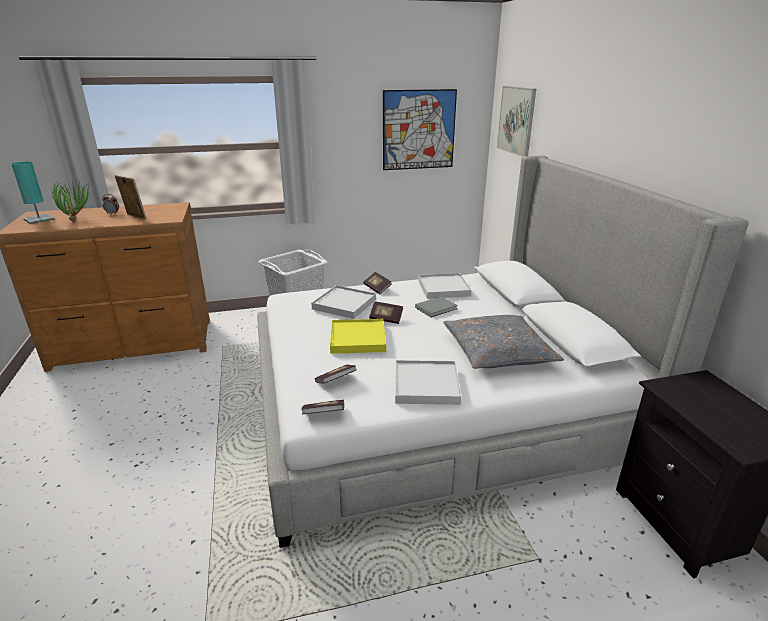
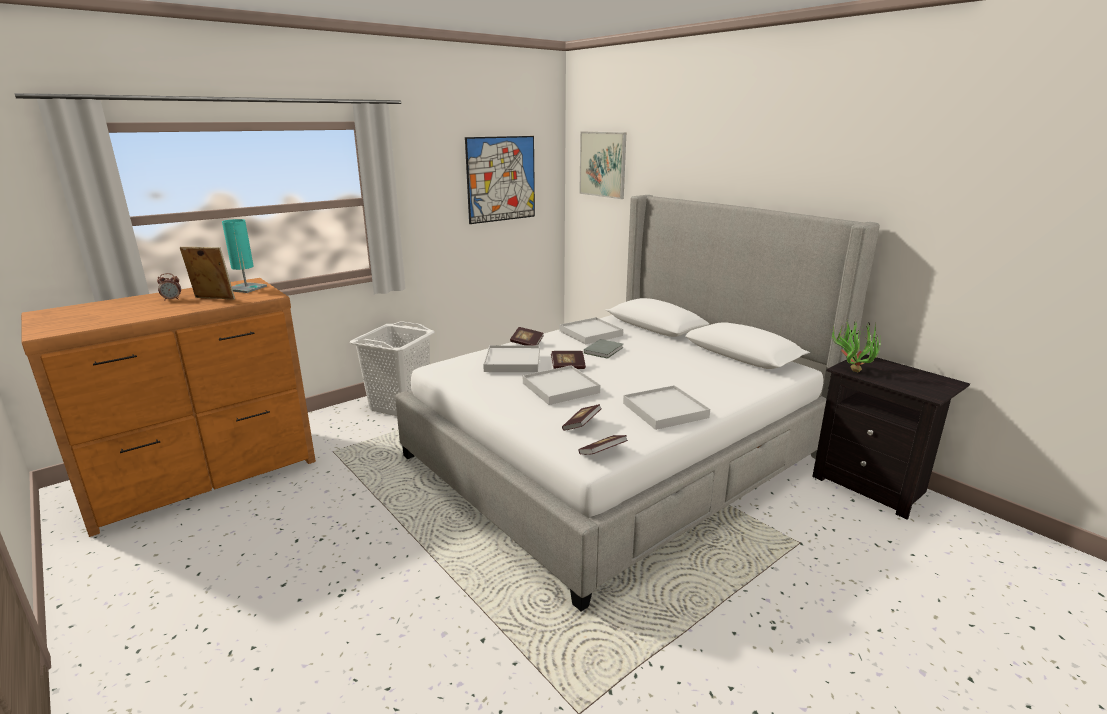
camera: 25 degrees left, 5 degrees down
turquoise table lamp [11,162,55,224] -> turquoise table lamp moved to [222,219,267,293]
potted plant [52,180,90,222] -> potted plant moved to [832,319,881,372]
yellow tray [330,319,386,354] -> white tray [523,365,600,405]
grey pillow [443,315,564,369] -> none

